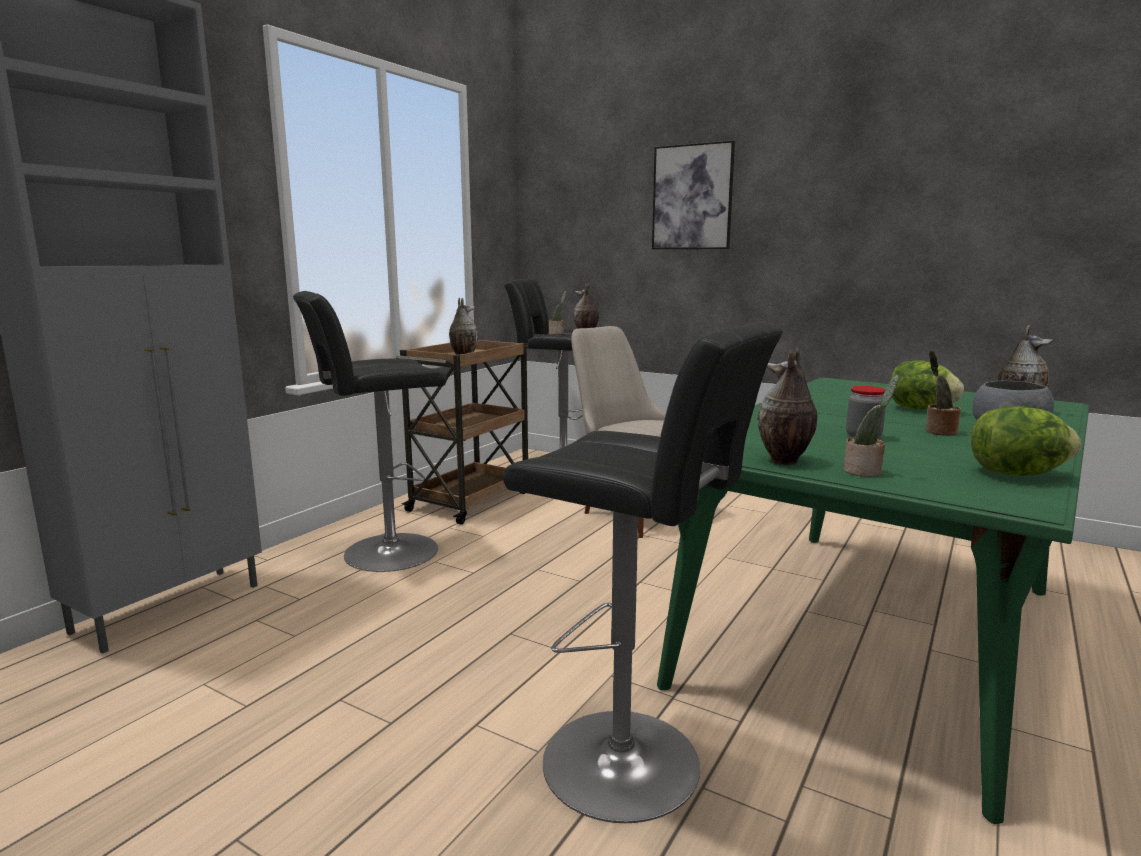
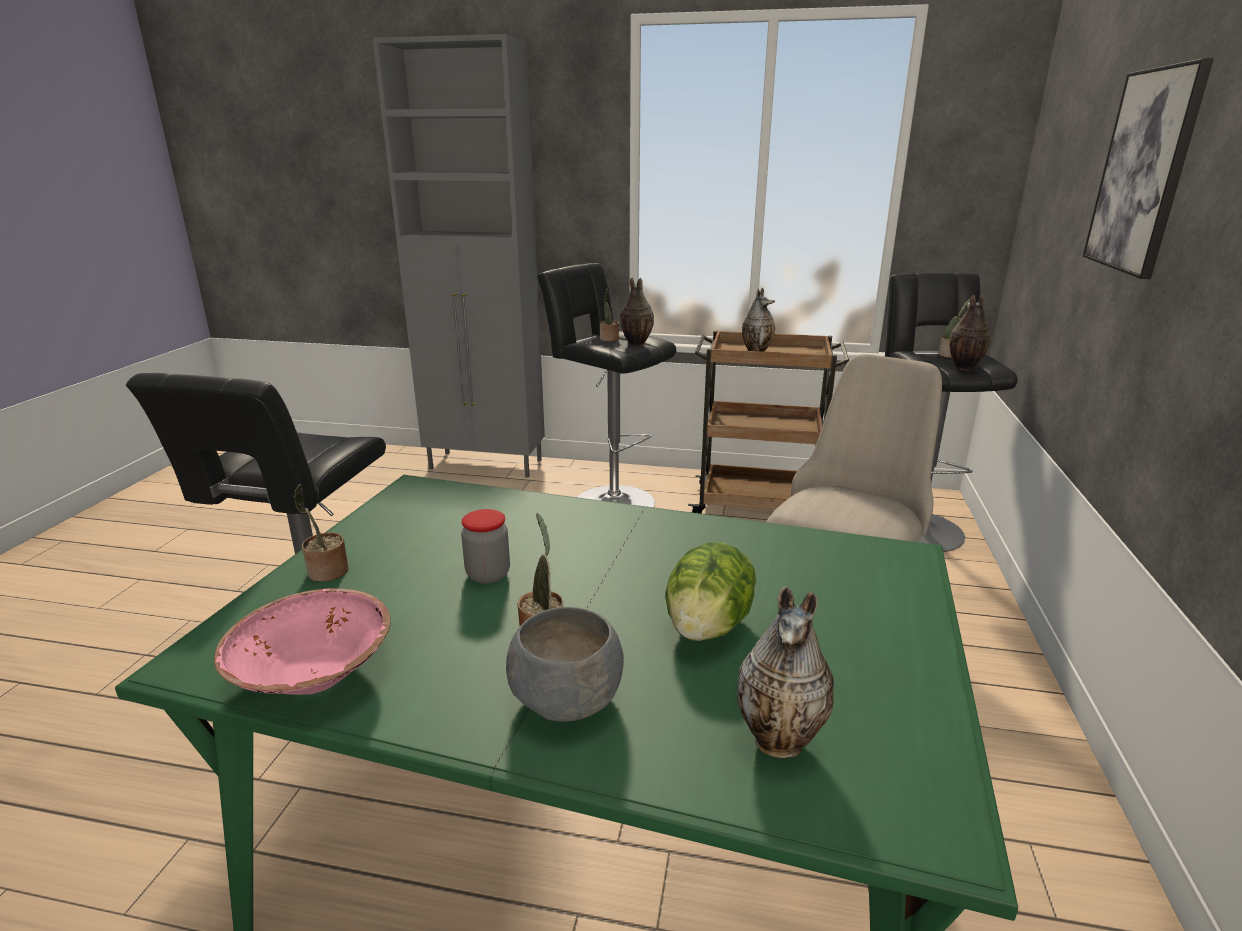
camera: 70 degrees right, 10 degrees up
vase [758,348,817,465] -> vase moved to [620,278,654,346]
lettuce [971,406,1081,476] -> pink bowl [214,588,391,695]
none -> potted plant [600,287,619,341]

